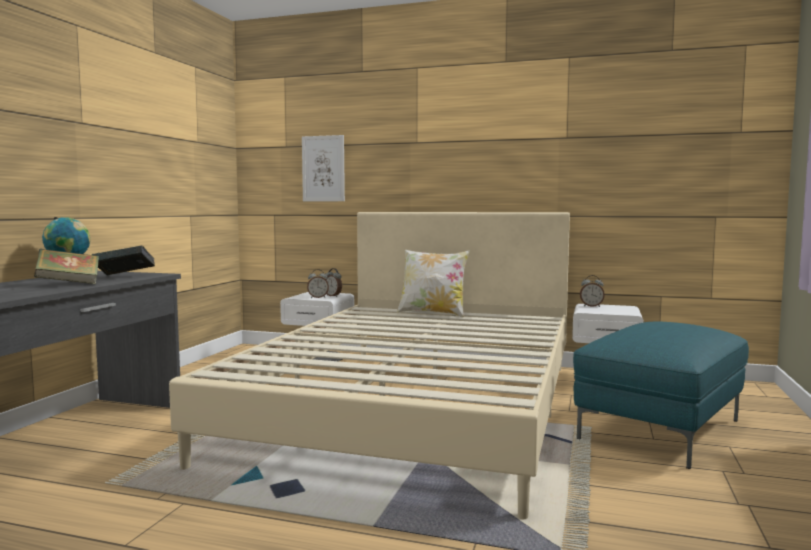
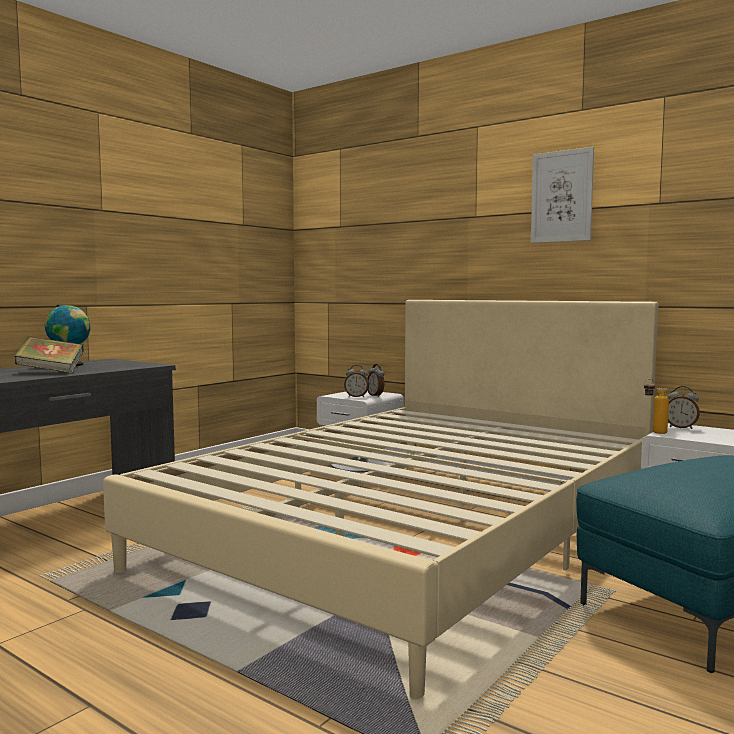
camera: 20 degrees right, 0 degrees up
book [92,245,155,276] -> none
picture [302,135,345,201] -> picture moved to [531,147,594,243]
pillow [397,250,470,318] -> none
none -> bottle [643,379,669,434]

